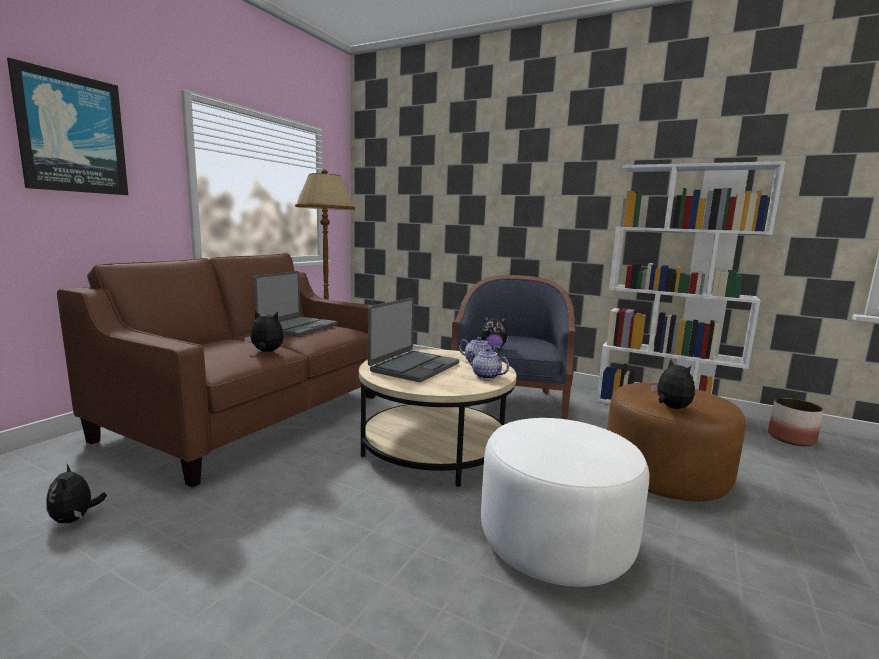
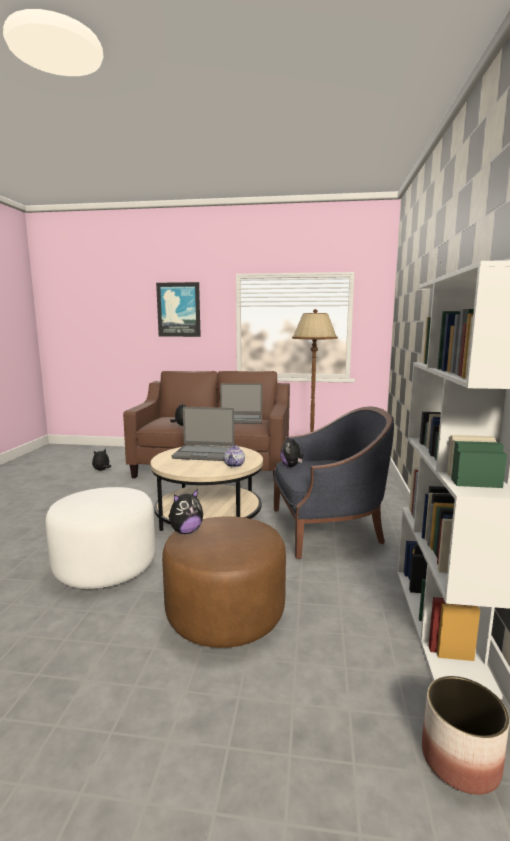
camera: 70 degrees right, 0 degrees up
teapot [467,348,509,379] -> none

